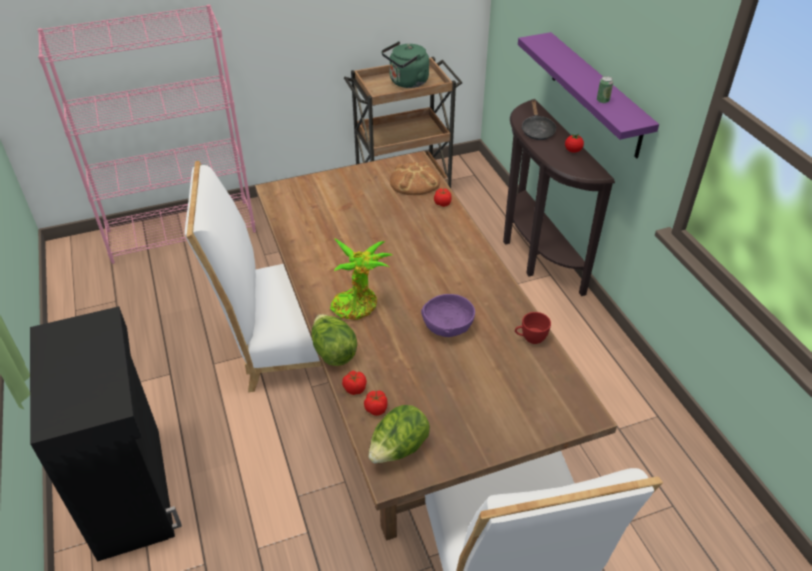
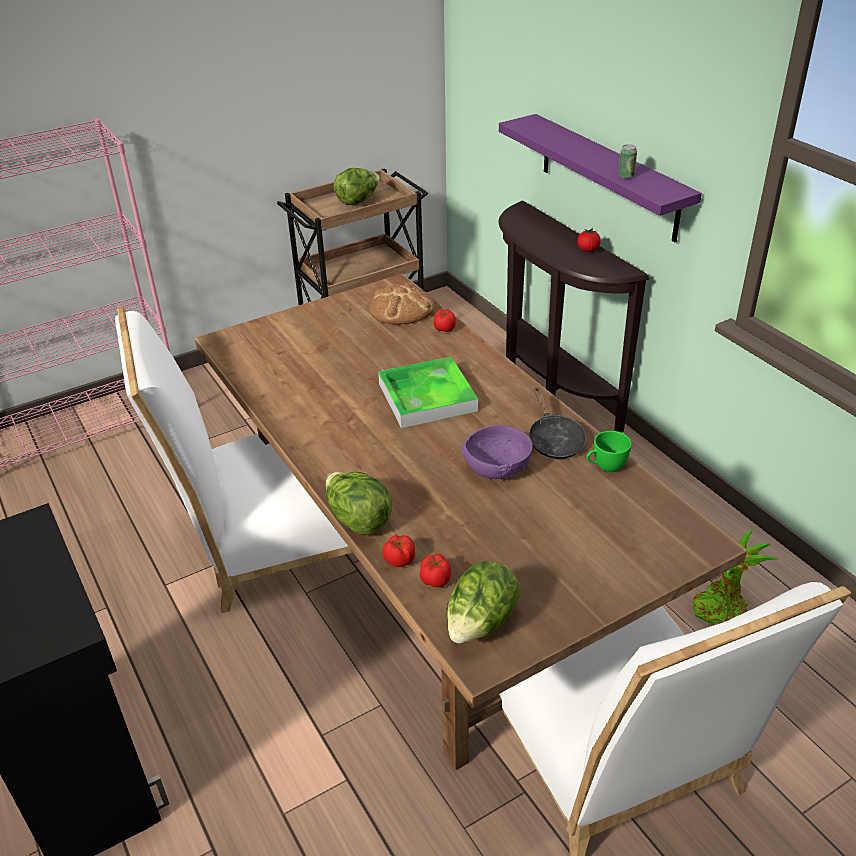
camera: 10 degrees left, 5 degrees down
potted plant [330,238,392,320] -> potted plant moved to [693,529,779,625]
green kettle [381,41,429,88] -> lettuce [334,168,380,205]
red cup [515,312,551,344] -> green cup [587,431,632,472]
black frying pan [521,100,557,140] -> black frying pan moved to [529,387,586,459]
none -> tray [378,357,478,428]

